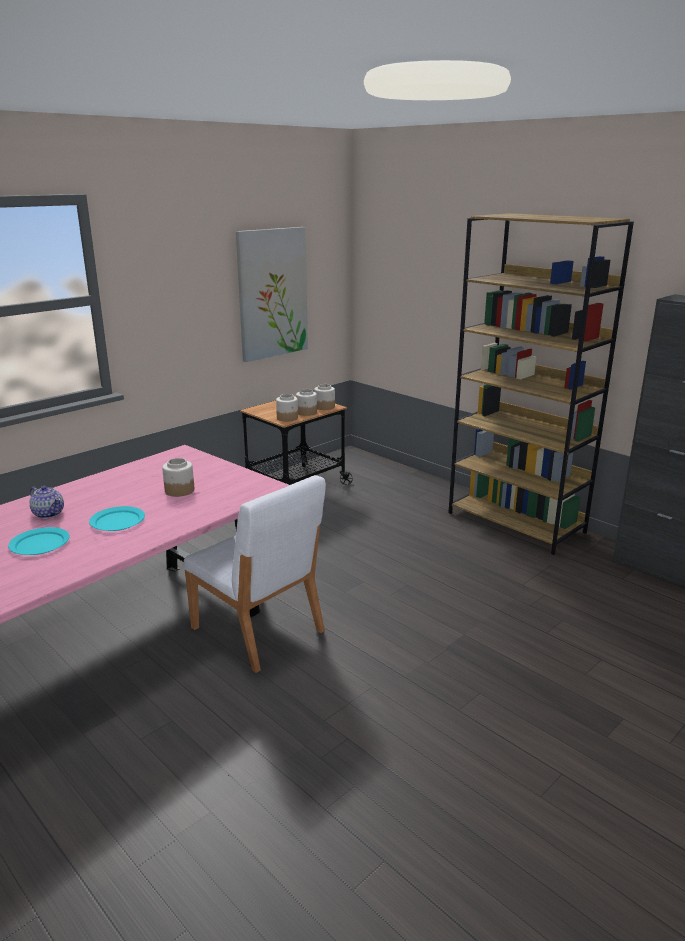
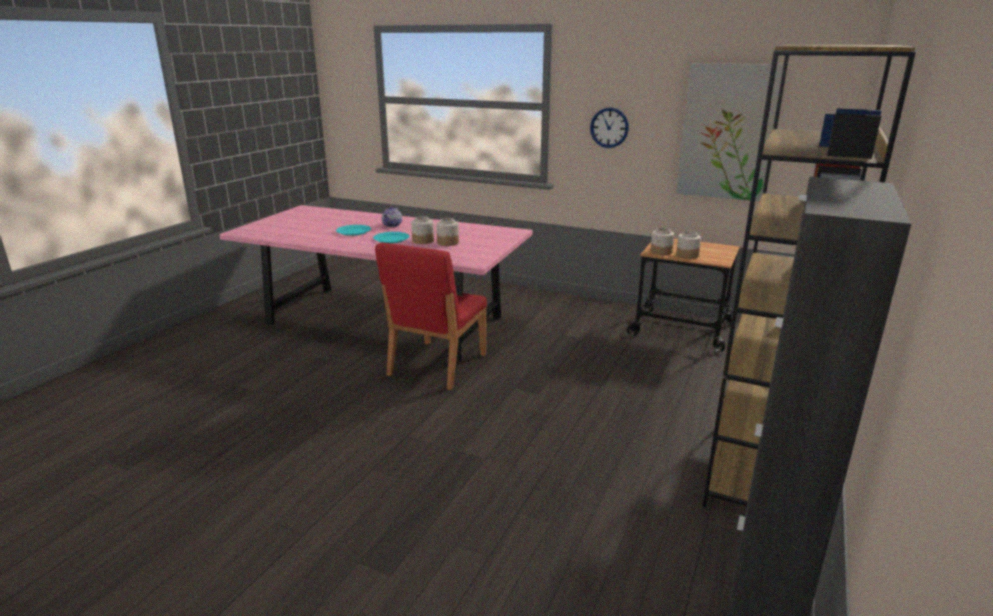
camera: 70 degrees right, 0 degrees up
white chair [183,475,326,673] -> red chair [375,243,487,390]
jar [314,384,335,410] -> jar moved to [411,216,434,244]
none -> wall clock [590,107,629,148]

